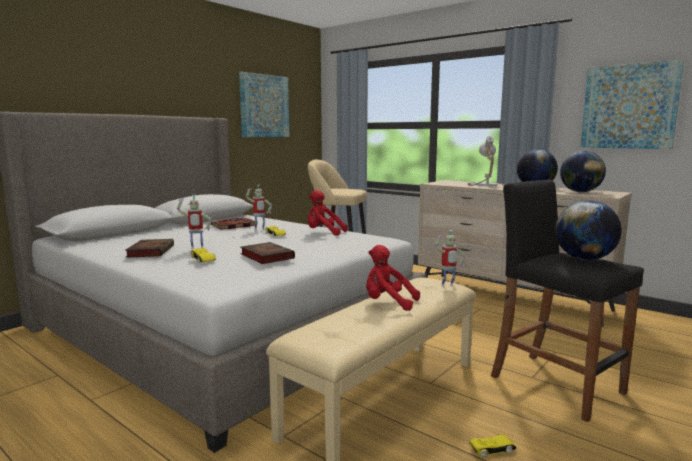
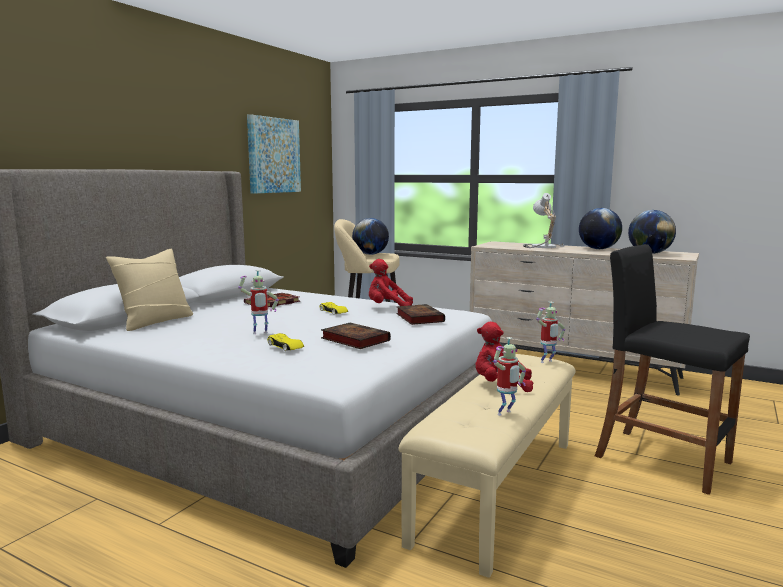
camera: 10 degrees left, 0 degrees up
book [125,239,174,258] -> book moved to [396,304,445,325]
toy robot [246,185,272,230] -> toy robot moved to [493,337,526,416]
yellow toy car [469,434,516,457] -> none
globe [555,200,622,260] -> globe moved to [352,218,389,255]
picture [581,60,684,149] -> none
none -> beige pillow [106,249,193,331]

